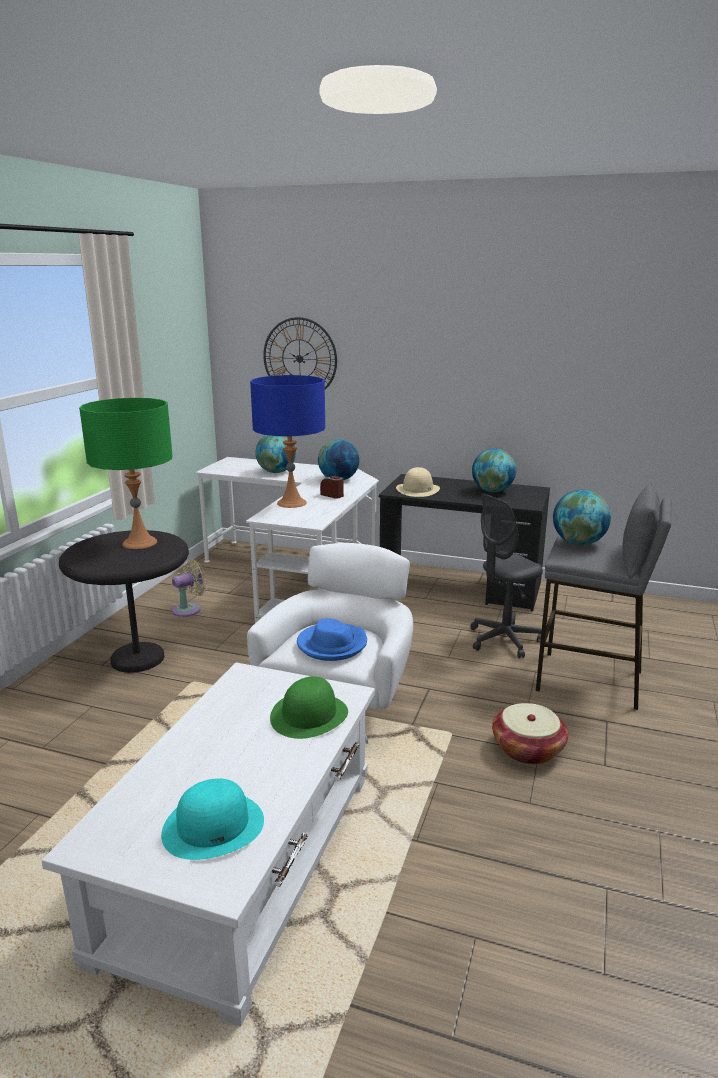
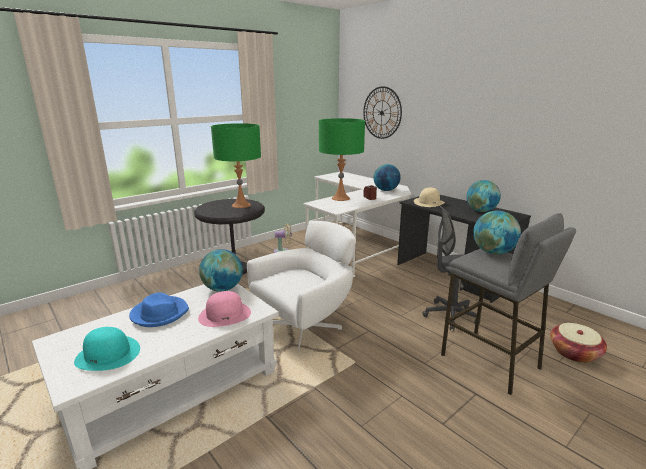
camera: 30 degrees right, 0 degrees up
blue table lamp [250,375,325,508] -> green table lamp [319,118,365,201]
globe [255,435,296,473] -> globe moved to [199,249,243,292]
green hat [270,676,348,739] -> pink hat [198,291,251,327]
blue hat [297,618,367,661] -> blue hat moved to [129,293,189,327]
basket [492,703,568,764] -> basket moved to [550,323,607,363]

